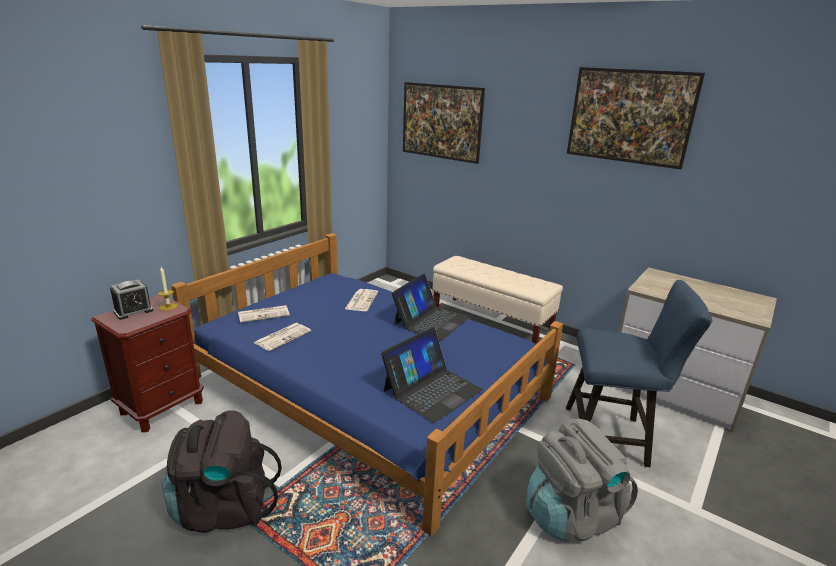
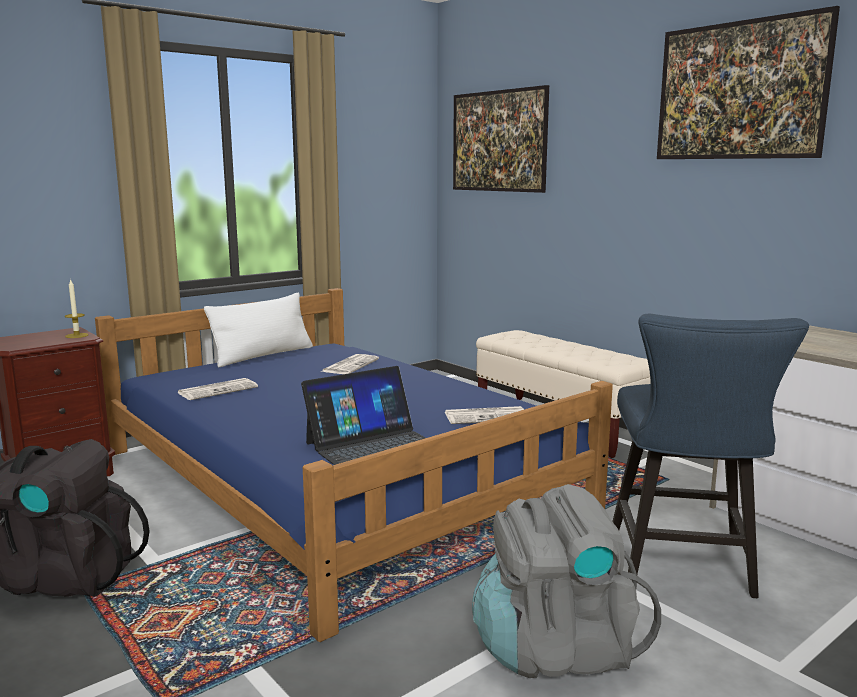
camera: 15 degrees right, 10 degrees down
alarm clock [110,279,153,320] -> none
newspaper [238,305,290,323] -> newspaper moved to [445,406,524,424]
laptop [392,273,469,341] -> none
blue chair [566,280,713,467] -> blue chair turned 75 degrees clockwise [612,314,809,598]
none -> white pillow [204,293,313,367]

